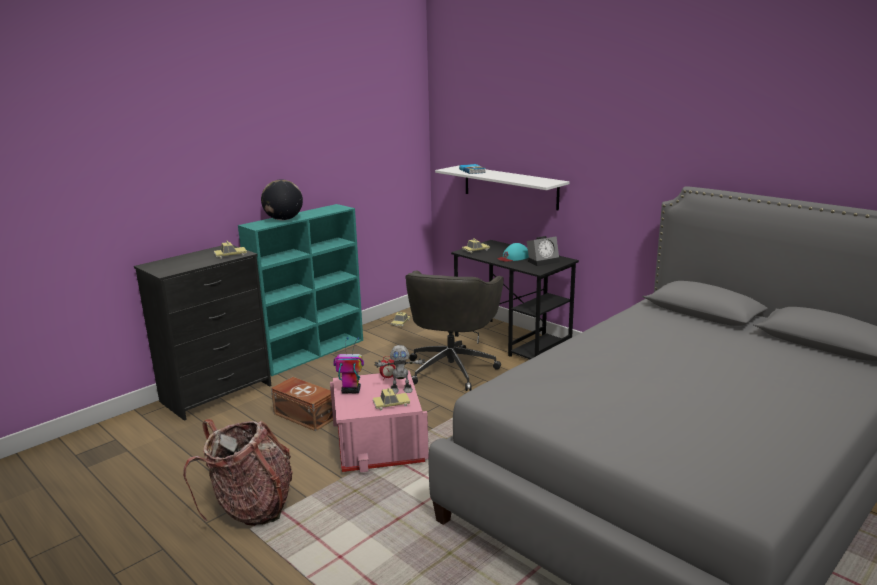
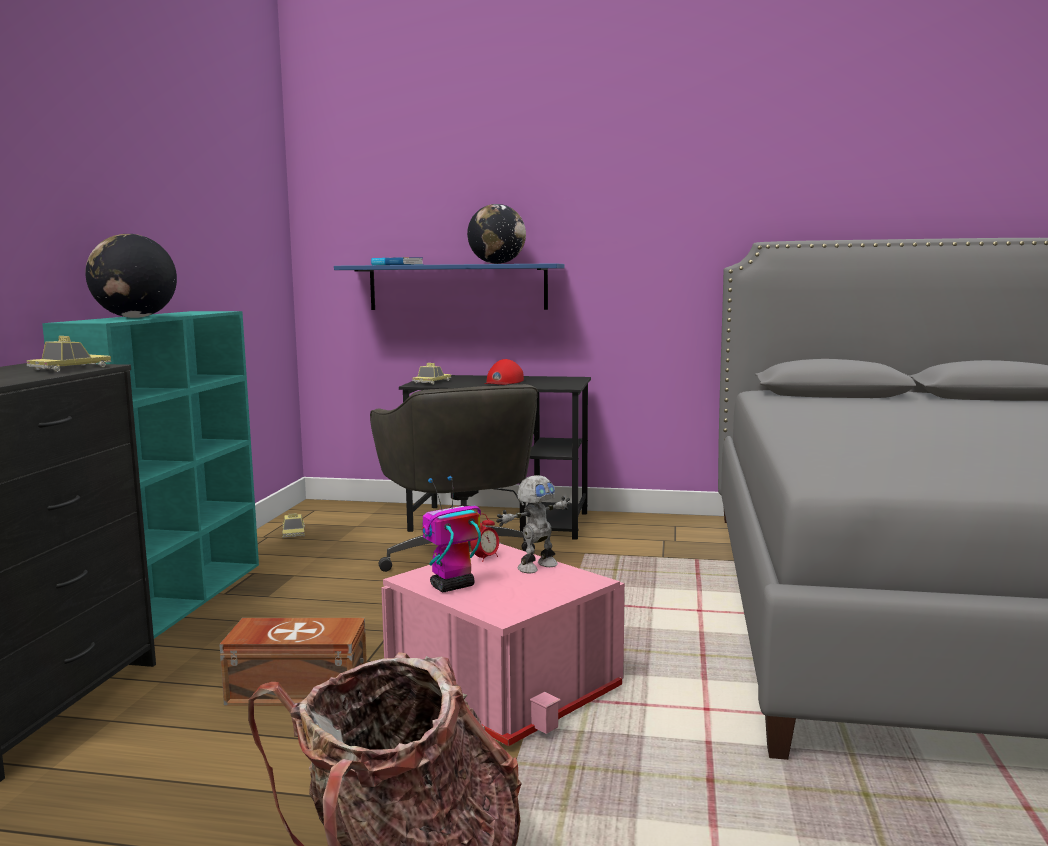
camera: 35 degrees left, 10 degrees down
toy car [373,388,410,410] -> none
white shelf [435,166,570,210] -> blue shelf [334,263,565,310]
turquoise cap [498,243,529,262] -> red cap [485,359,524,385]
alarm clock [527,236,560,266] -> none
none -> globe [467,204,526,264]

